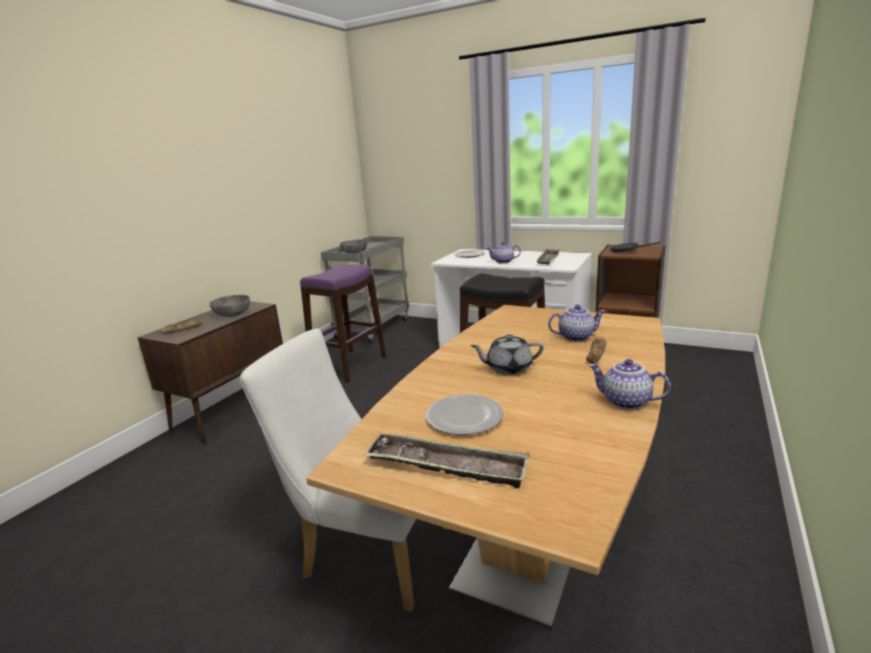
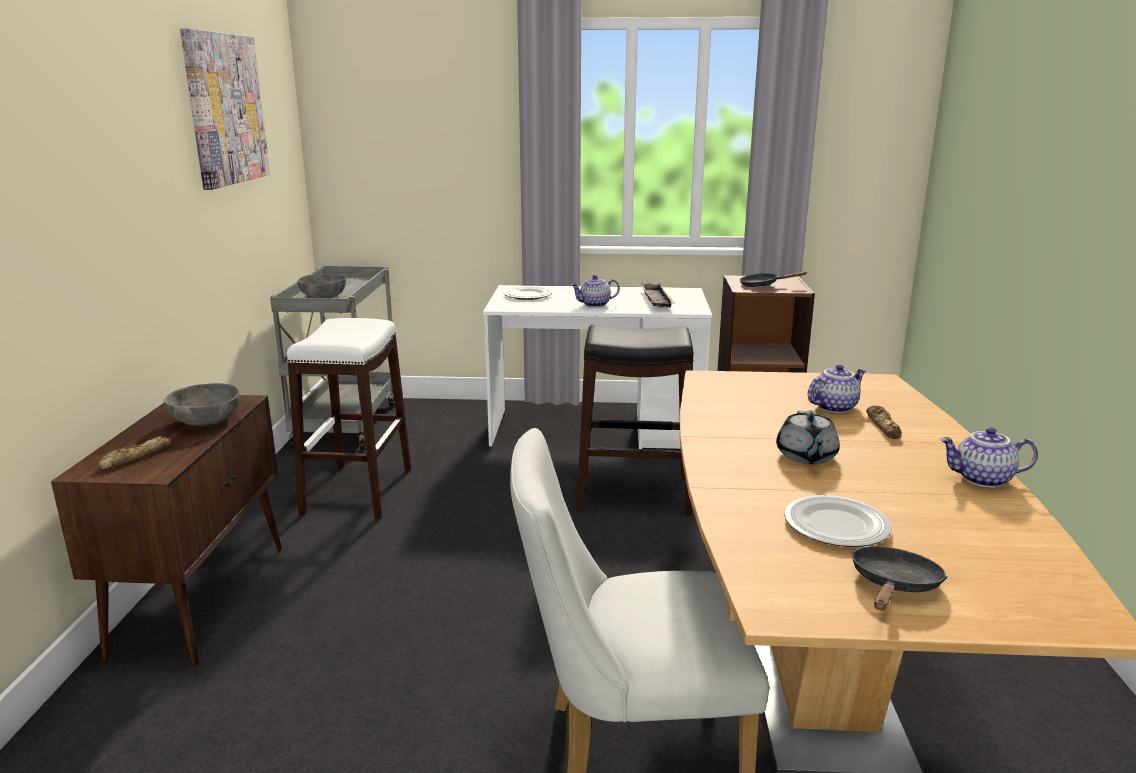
camera: 25 degrees left, 0 degrees up
purple stool [300,264,387,383] -> white stool [287,318,411,519]
tray [364,432,530,488] -> black frying pan [851,546,948,610]
grey teapot [471,335,544,375] -> grey teapot turned 60 degrees counterclockwise [776,410,840,464]
none -> picture [180,28,270,190]

